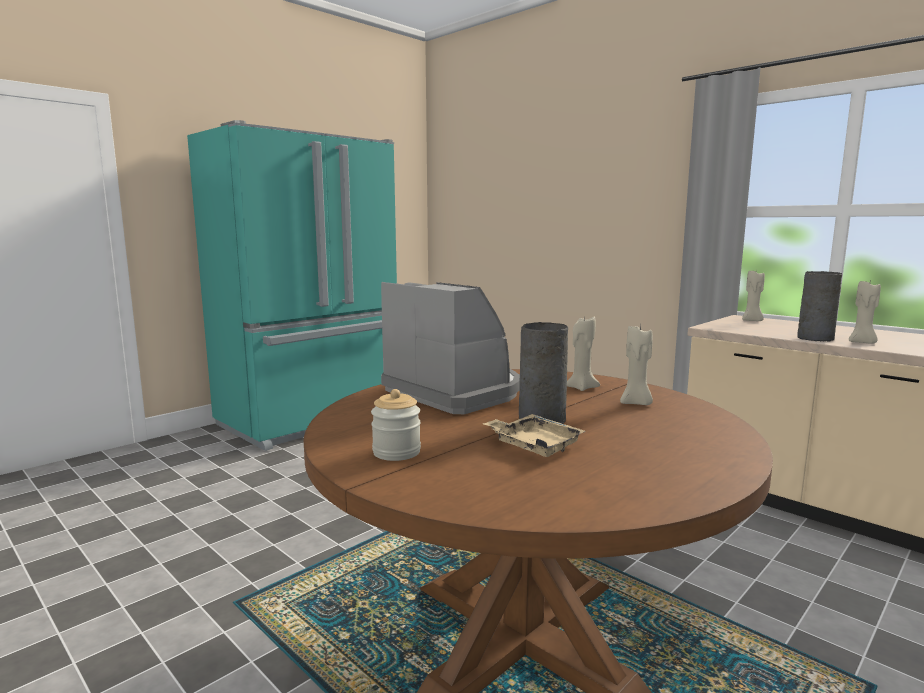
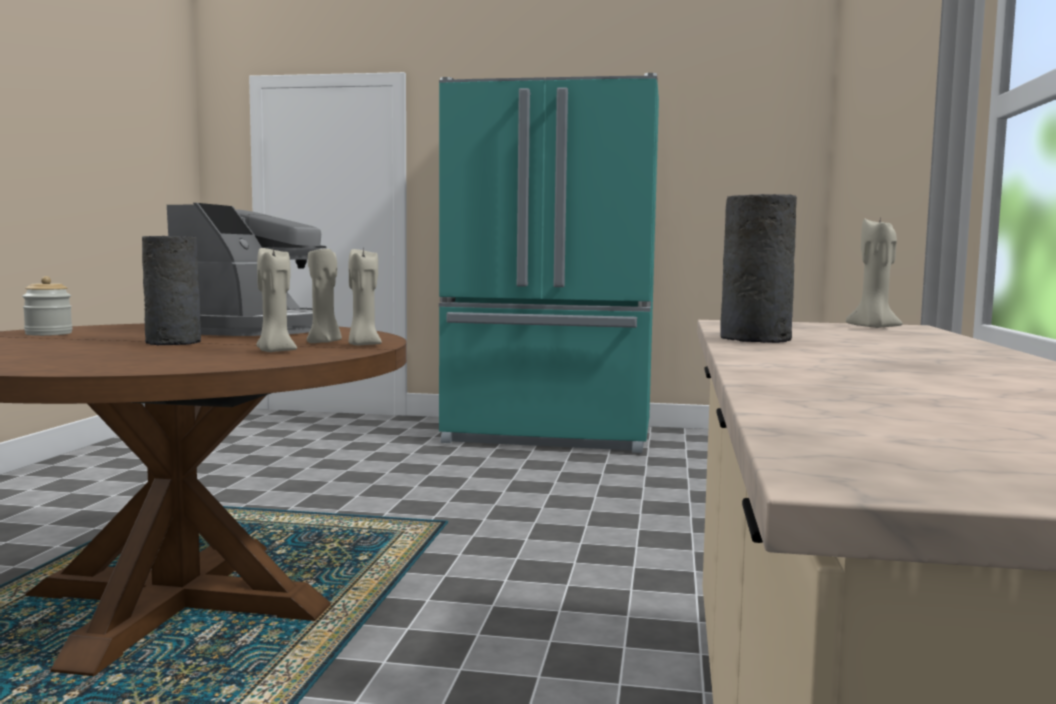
camera: 55 degrees right, 5 degrees down
beige tray [483,414,586,457] -> none
beige candle [849,281,881,344] -> beige candle moved to [348,247,382,346]

